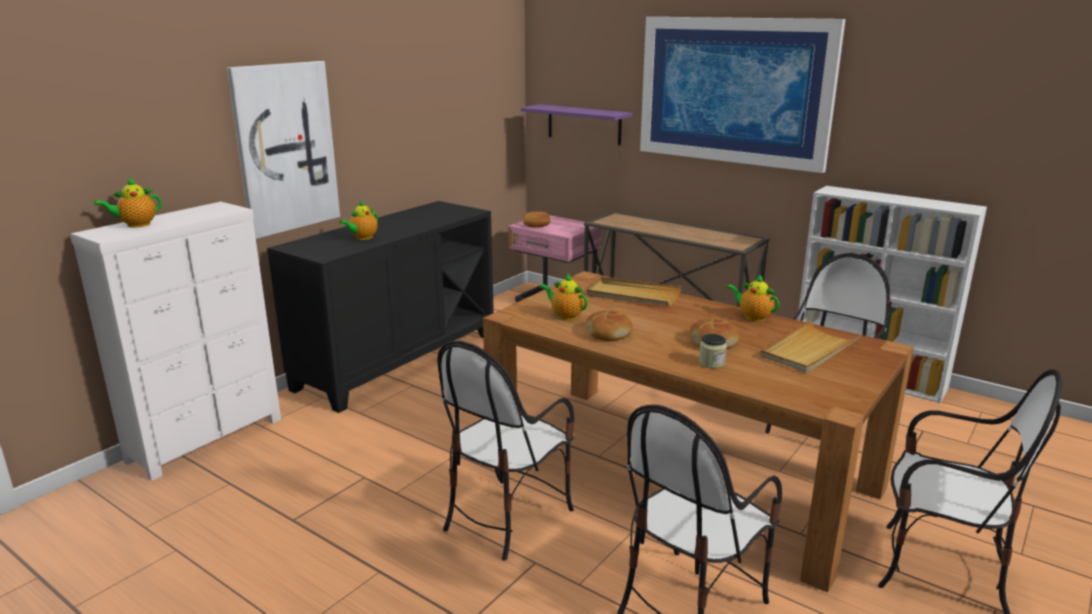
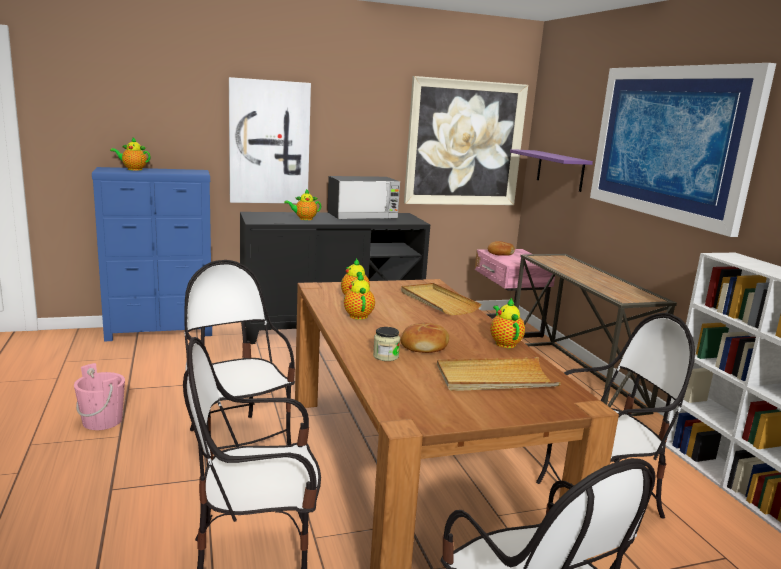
camera: 35 degrees right, 5 degrees down
white dresser [70,202,281,481] -> blue dresser [92,167,212,341]
chair [437,340,574,560] -> chair turned 75 degrees clockwise [184,260,295,449]
bread [586,310,633,341] -> teapot [344,274,375,320]
none -> pink bucket [74,363,125,430]
none -> microwave [327,176,400,219]
none -> picture [404,76,528,205]

